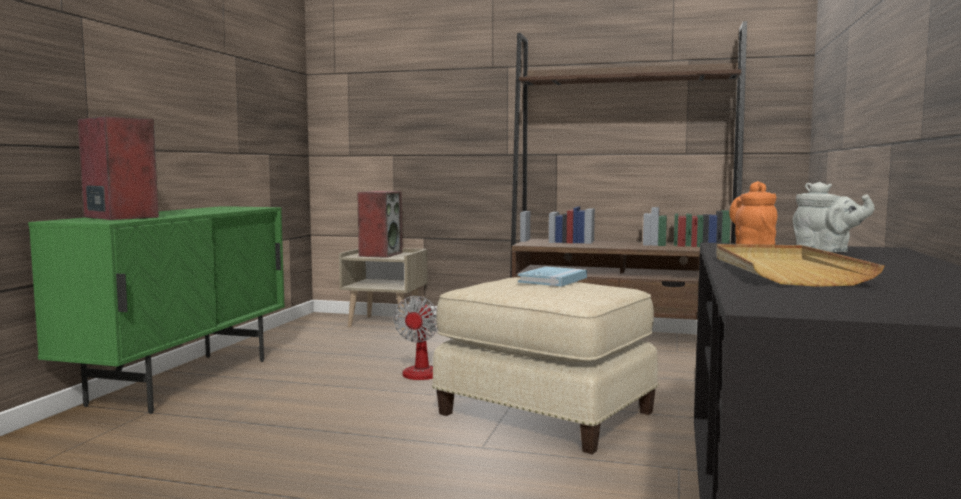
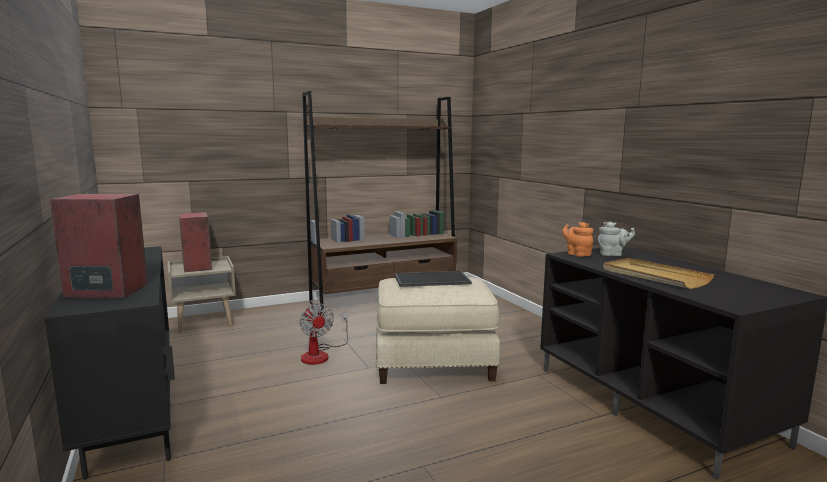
camera: 40 degrees left, 5 degrees up
green cabinet [28,206,285,414] -> black cabinet [44,246,175,480]
blue book [518,266,587,286] -> tray [395,271,472,287]

